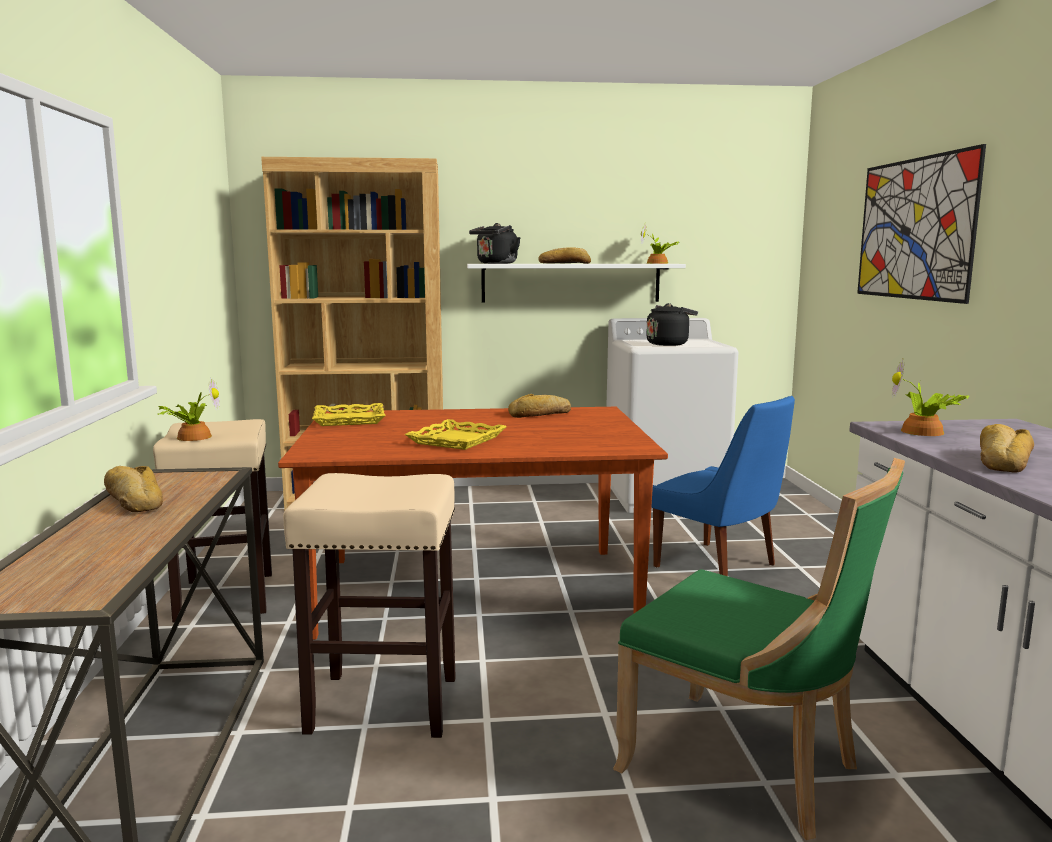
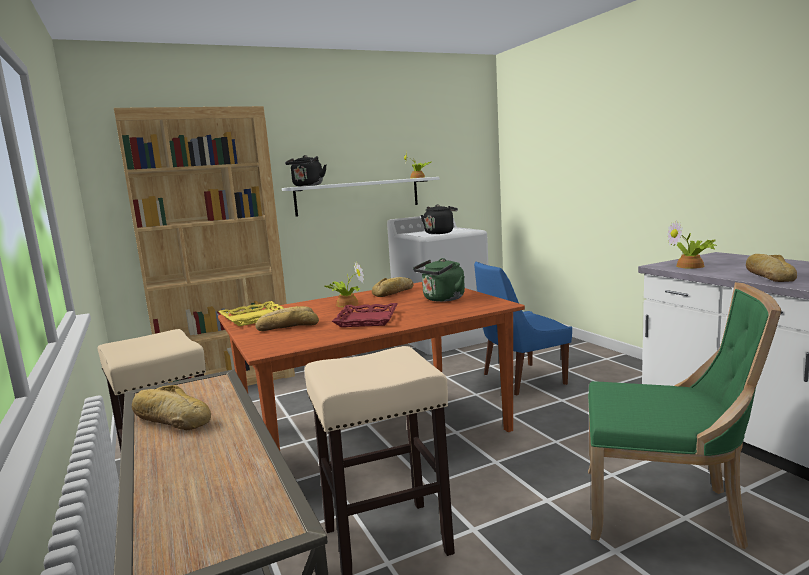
camera: 20 degrees left, 0 degrees up
potted plant [157,377,220,441] -> potted plant moved to [324,262,364,307]
yellow tray [405,419,507,450] -> red tray [332,303,397,327]
bread [539,247,591,264] -> bread moved to [255,306,319,331]
blue chair [651,396,795,576] -> blue chair turned 135 degrees clockwise [474,262,572,396]
picture [857,144,986,304] -> none
none -> green kettle [413,258,465,302]

